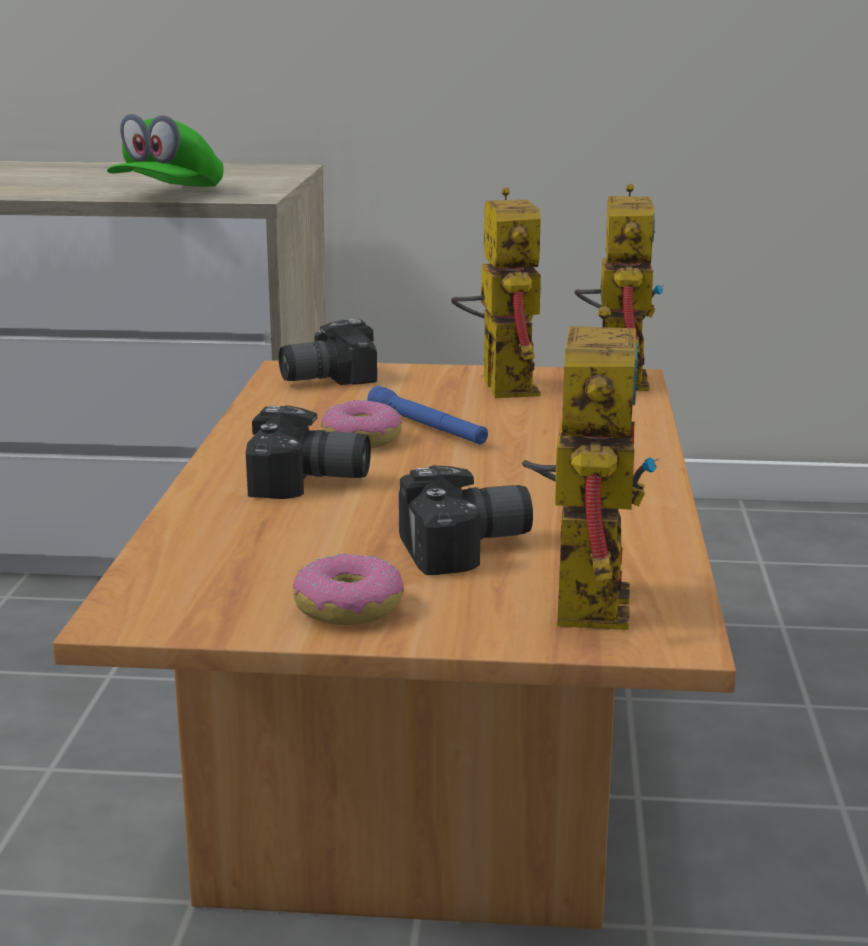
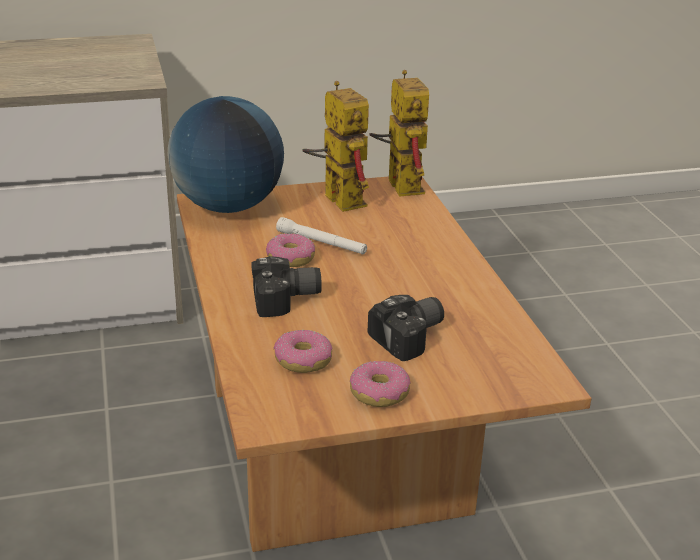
camera: 20 degrees left, 10 degrees up
green cap [107,114,224,187] -> none
camera [279,319,377,385] -> globe [168,96,284,213]
blue flashlight [367,386,488,445] -> white flashlight [276,217,367,254]
toy robot [522,306,658,630] -> none
none -> donut [273,329,332,373]

